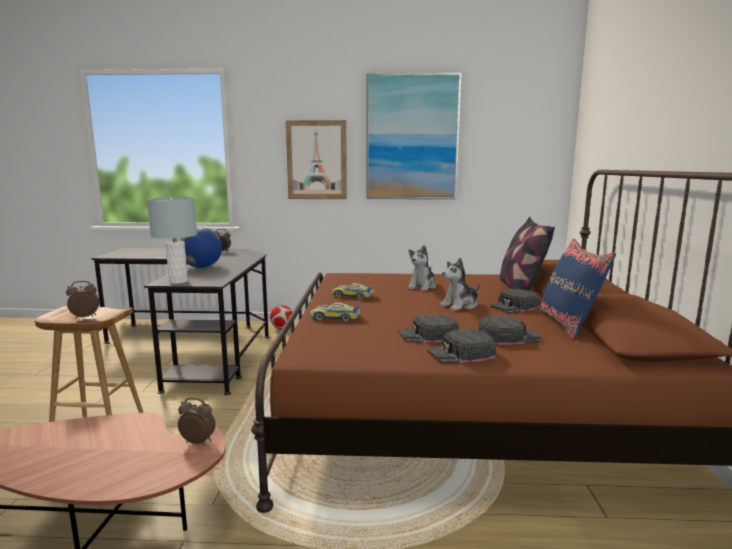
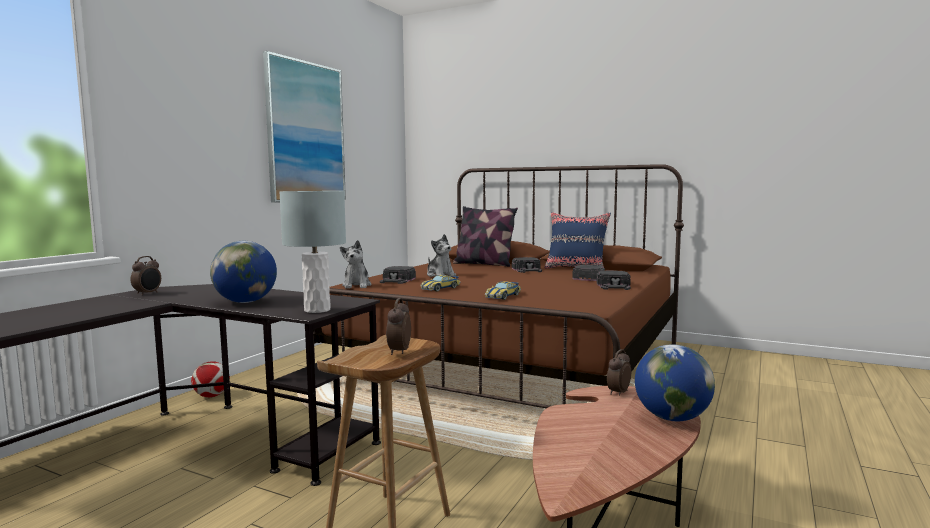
camera: 65 degrees left, 5 degrees down
picture [286,120,347,199] -> none
black cap [398,314,459,343] -> black cap moved to [380,266,416,284]
plush toy [440,258,480,311] -> plush toy moved to [340,240,371,289]
none -> globe [635,344,715,421]

